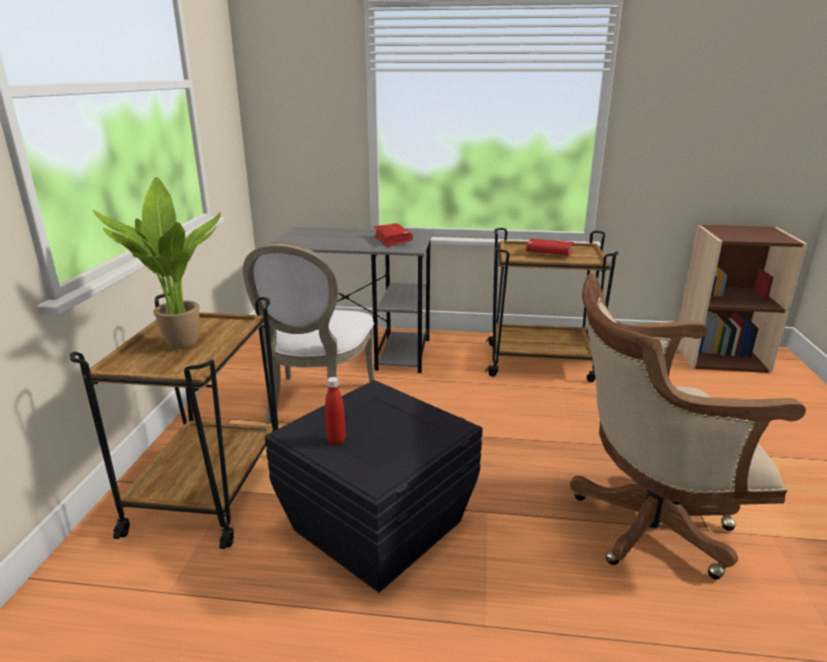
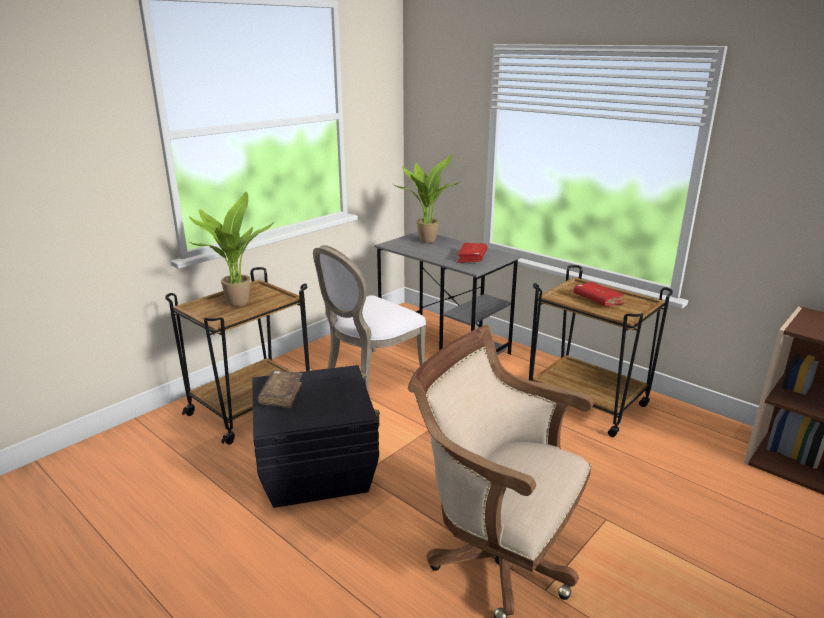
camera: 35 degrees right, 0 degrees up
red bottle [325,377,346,445] -> brown book [258,371,302,408]
none -> potted plant [393,154,463,243]

